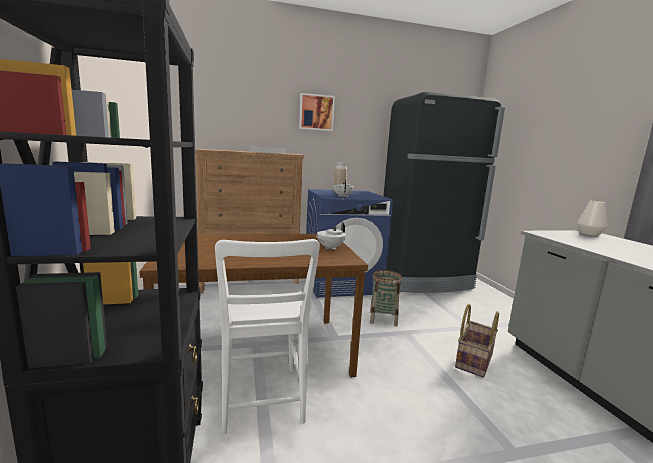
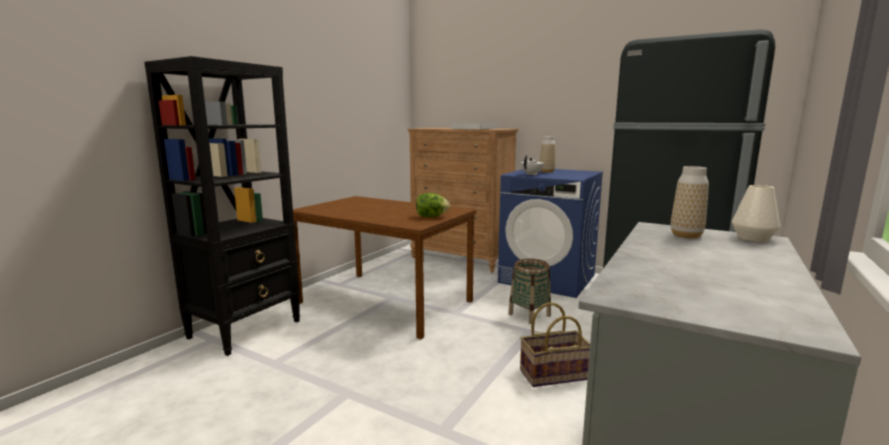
camera: 45 degrees right, 0 degrees up
white chair [215,239,320,435] -> none
picture [299,93,335,131] -> none
white teapot [316,222,346,250] -> lettuce [416,193,450,217]
none -> vase [671,166,709,239]

